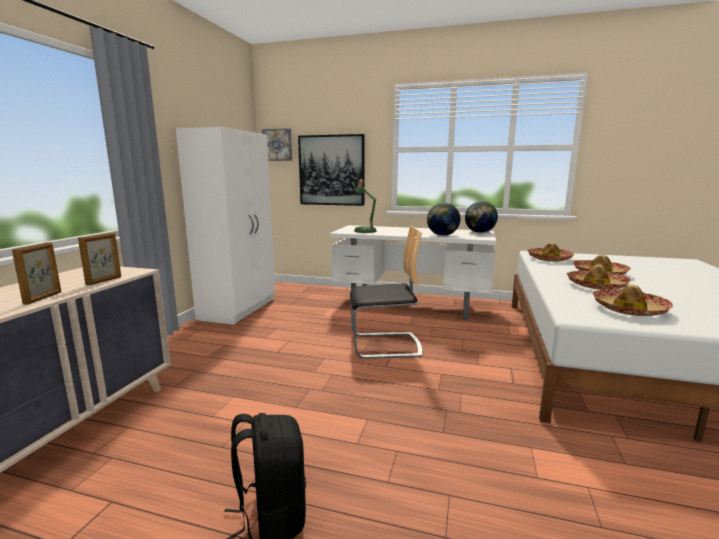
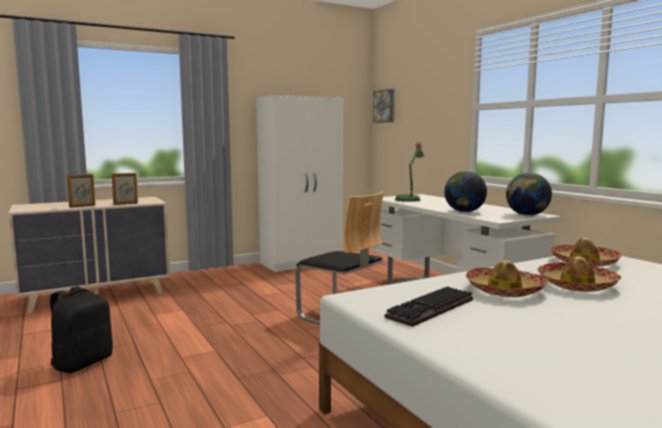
camera: 45 degrees right, 5 degrees down
picture [298,134,365,206] -> none
hat [592,284,673,316] -> keyboard [385,286,473,327]

